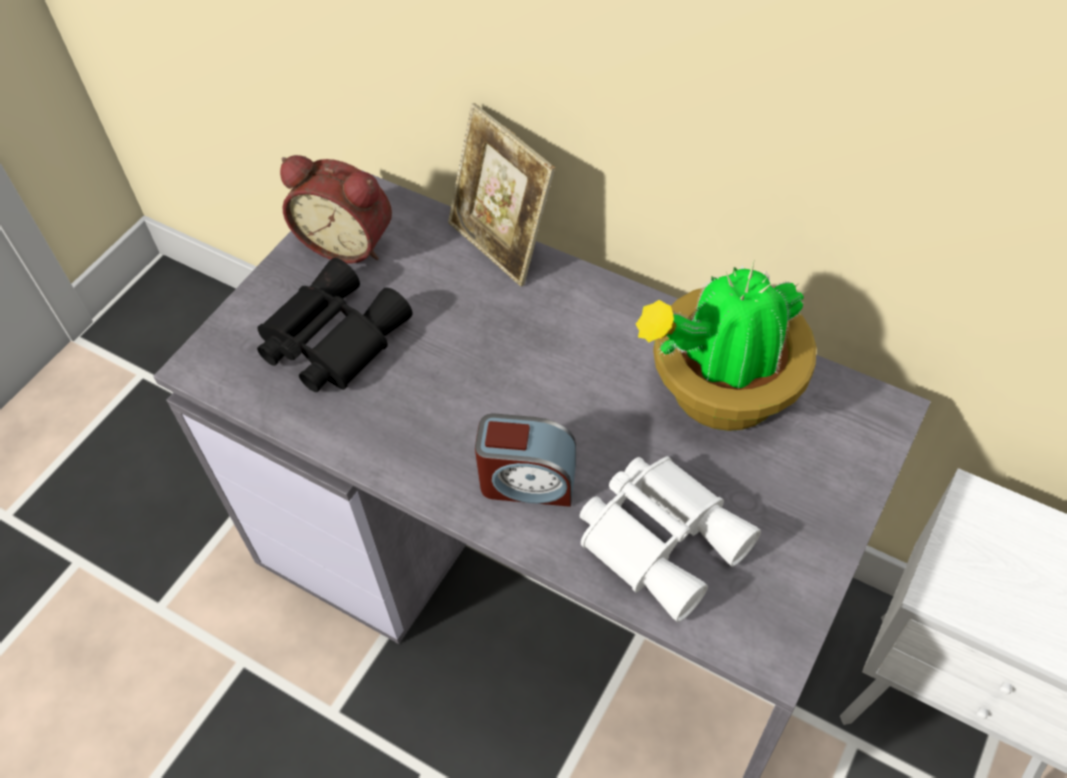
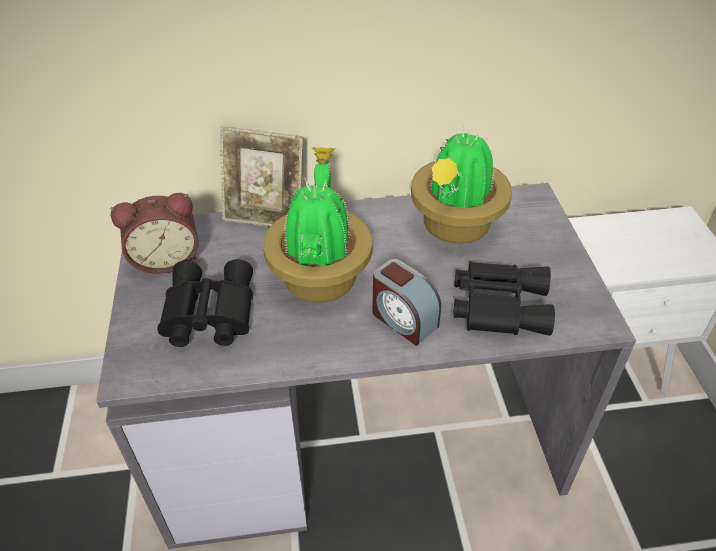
camera: 40 degrees left, 10 degrees down
alarm clock [475,414,576,507] -> alarm clock turned 75 degrees clockwise [373,259,441,346]
white binoculars [580,456,761,622] -> black binoculars [453,261,555,335]
none -> potted plant [263,147,373,303]

